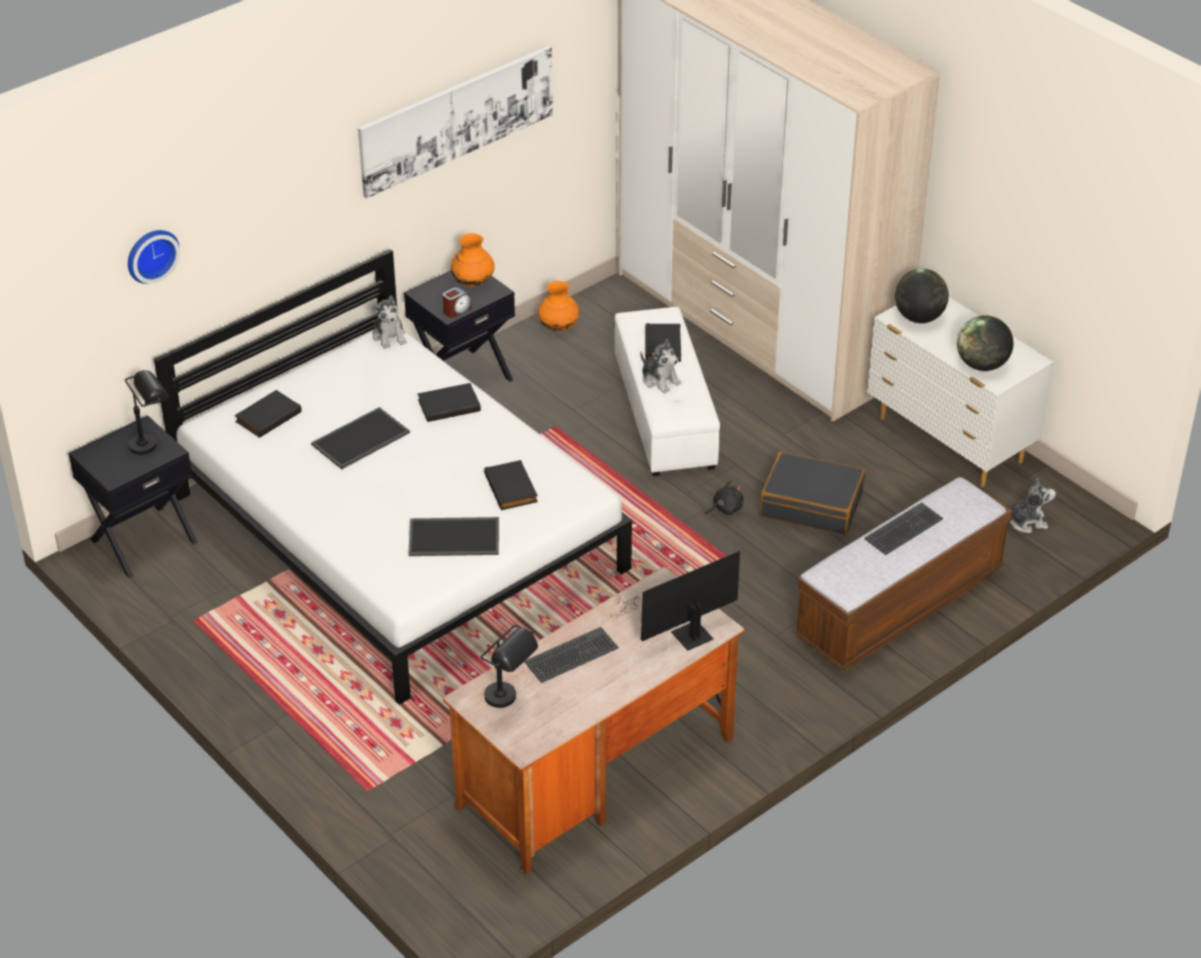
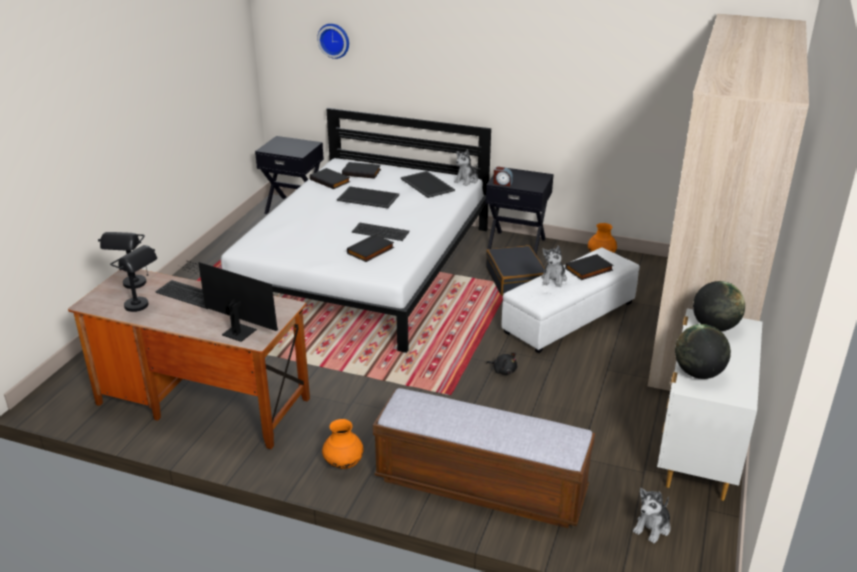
camera: 60 degrees right, 10 degrees down
black table lamp [125,370,169,455] -> black table lamp moved to [110,245,157,312]
picture [358,46,553,199] -> none
tray [408,517,499,556] -> tray moved to [401,171,455,198]
black book [417,383,481,422] -> black book moved to [310,168,350,189]
orange vase [451,233,494,287] -> orange vase moved to [322,419,363,469]
black suitcase [760,452,865,535] -> black suitcase moved to [486,245,545,296]
keyboard [864,502,943,555] -> keyboard moved to [352,223,410,241]
plush toy [1009,478,1056,533] -> plush toy turned 75 degrees clockwise [633,488,671,543]

